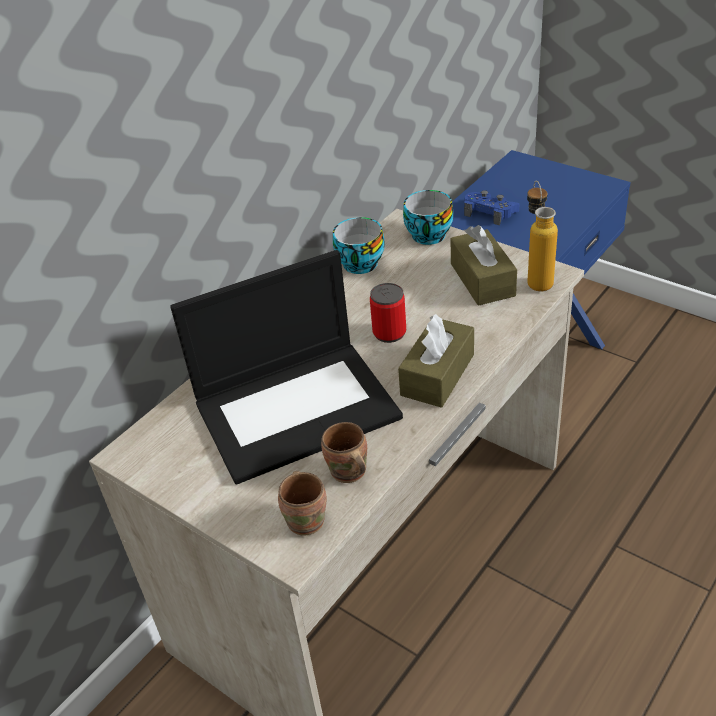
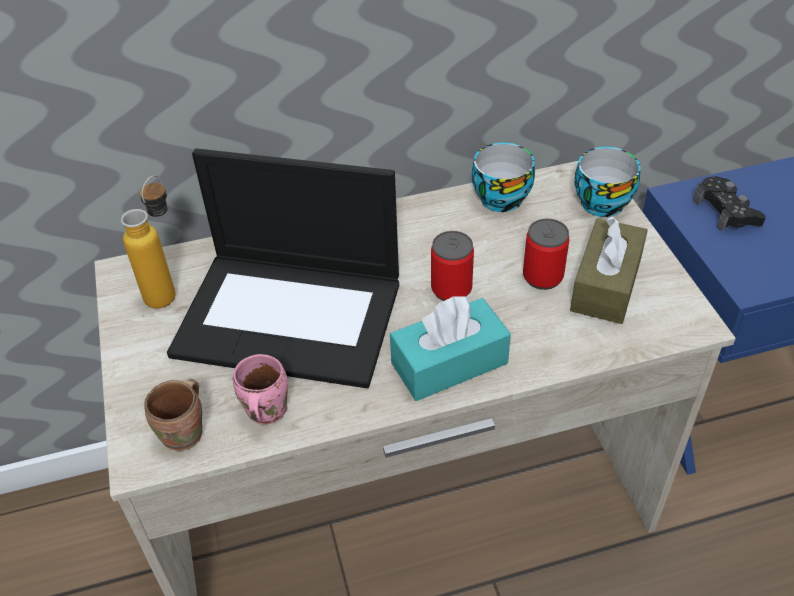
camera: 35 degrees right, 5 degrees up
brown mug [321,422,367,483] -> pink mug [233,354,288,424]
brown tissue box [398,314,474,408] -> turquoise tissue box [390,295,511,401]
blue game controller [464,190,520,225] -> black game controller [693,176,766,232]
bottle [527,180,558,291] -> bottle moved to [121,175,176,308]
none -> can [523,219,569,290]

